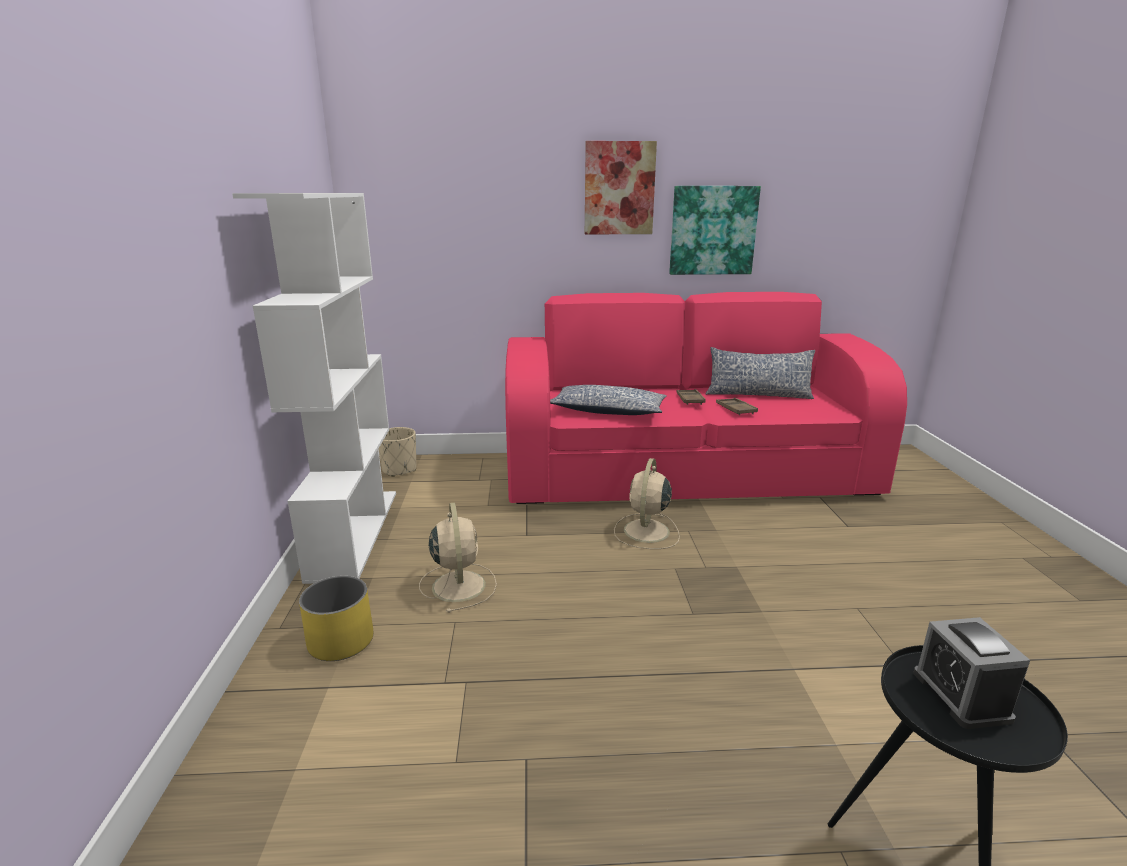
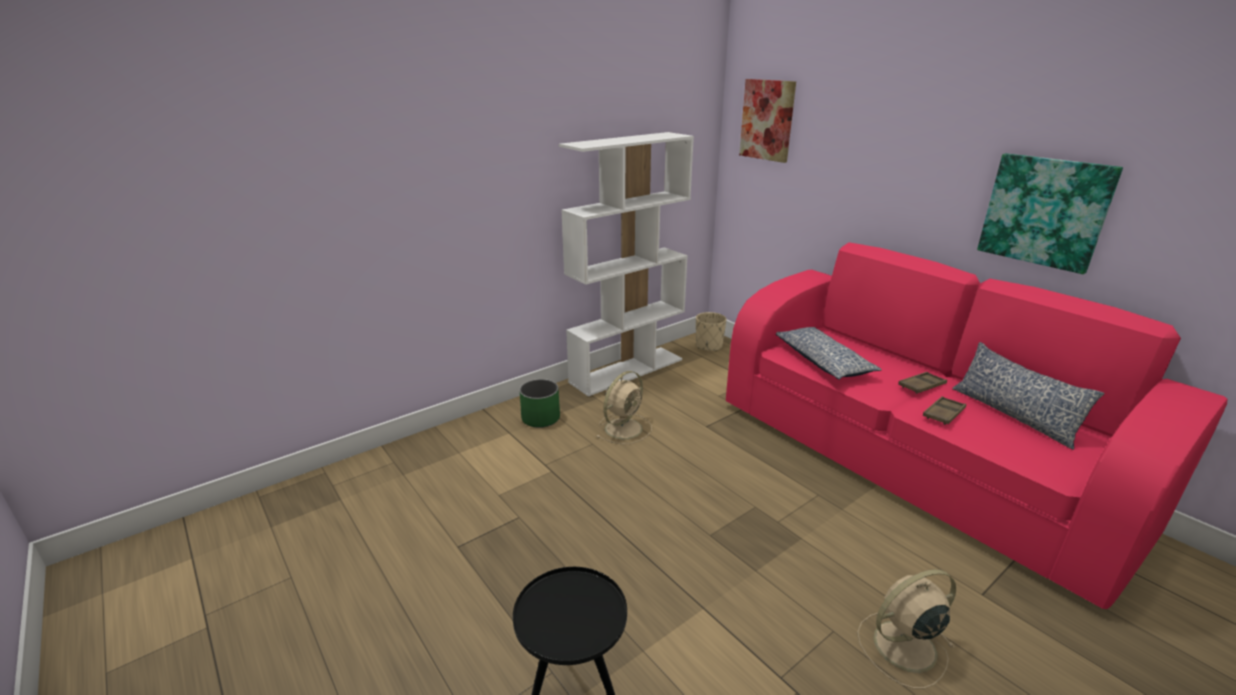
camera: 55 degrees right, 5 degrees up
yellow planter [299,576,373,661] -> green planter [520,379,560,428]
picture [585,141,657,234] -> picture moved to [739,79,796,163]
beige fan [614,458,680,549] -> beige fan moved to [857,569,956,689]
alarm clock [913,617,1030,729] -> none

